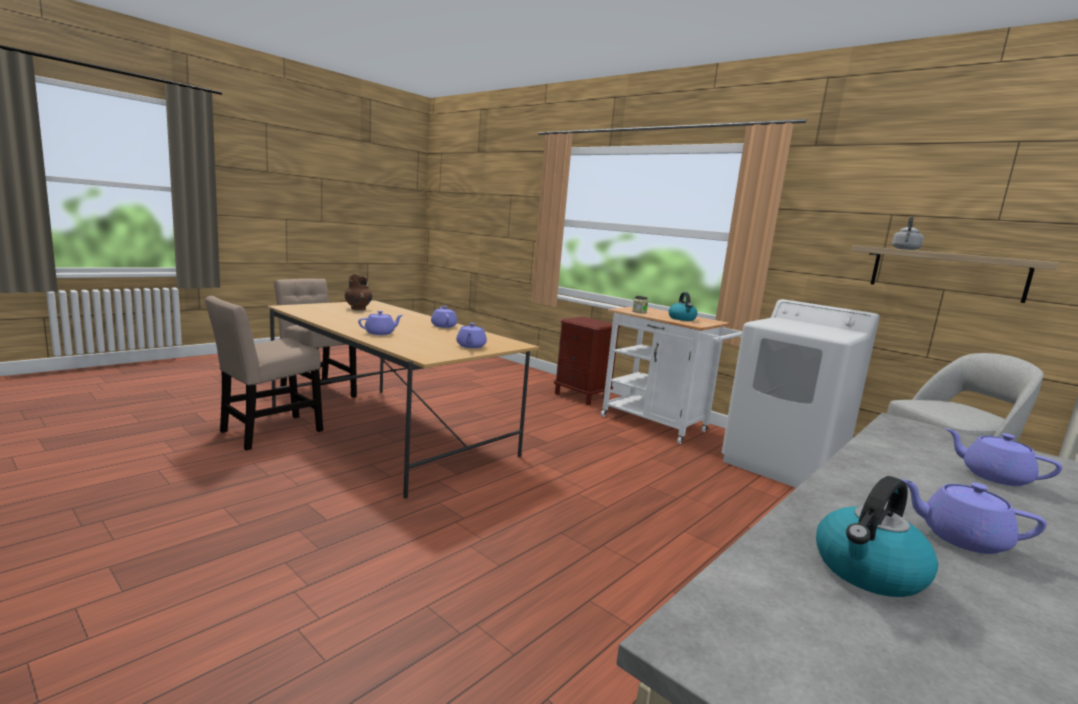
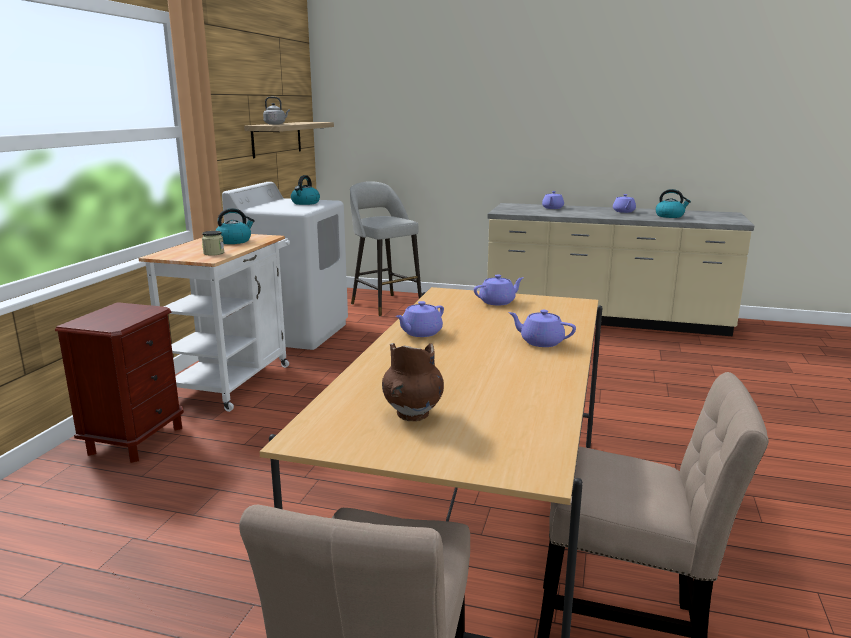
camera: 115 degrees left, 5 degrees up
none -> kettle [291,175,320,205]

